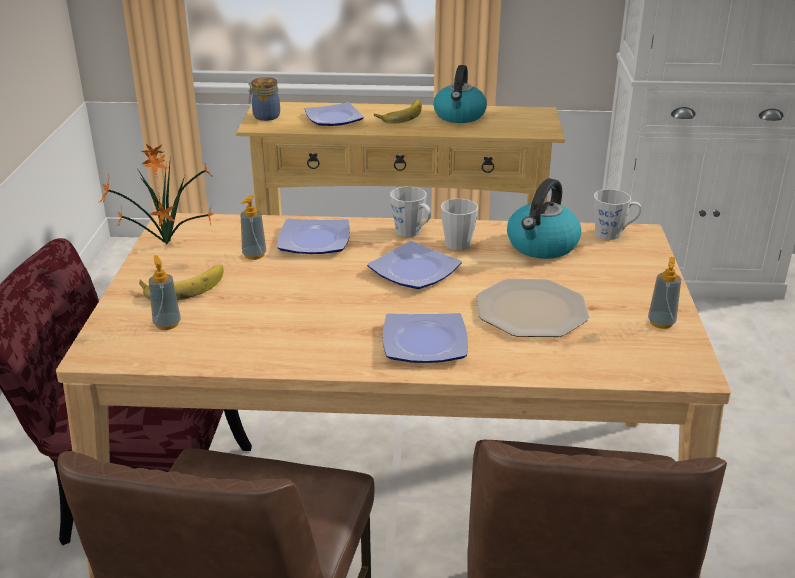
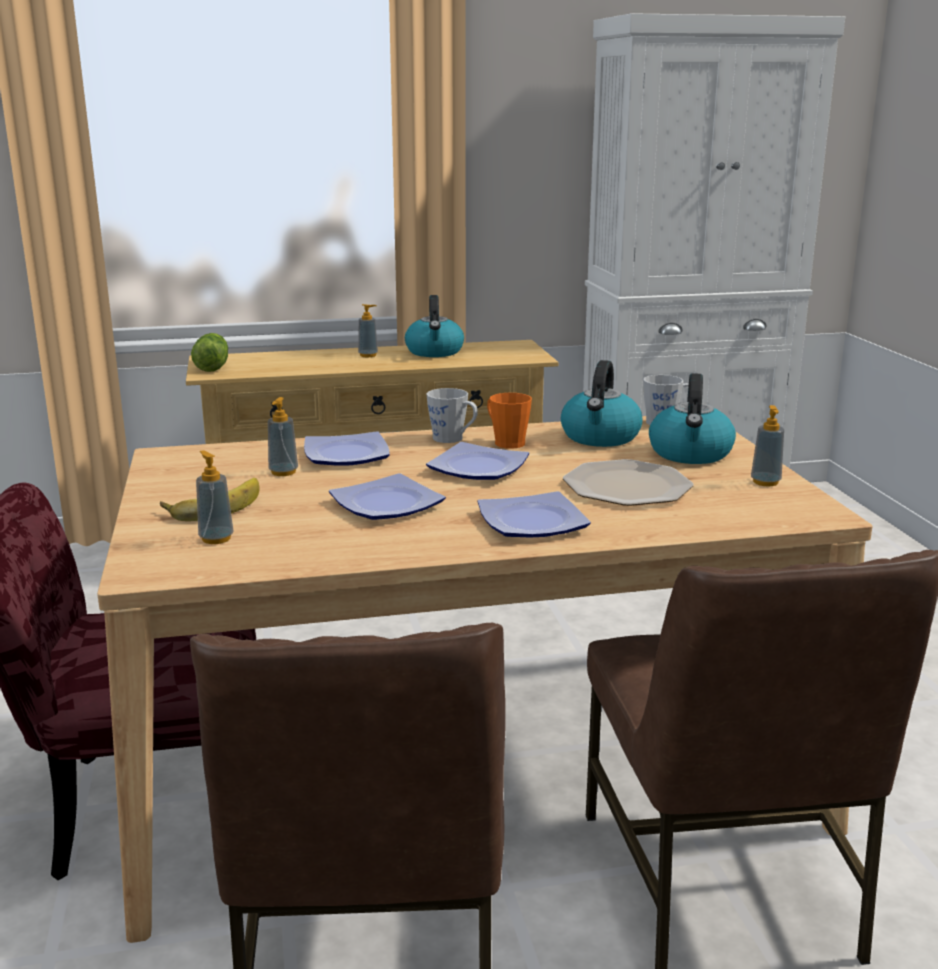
camera: 15 degrees left, 10 degrees down
potted plant [100,144,214,245] -> none
jar [248,77,280,121] -> lettuce [191,333,228,372]
plate [305,102,364,126] -> plate moved to [329,473,446,520]
banana [374,100,422,124] -> soap dispenser [358,304,378,357]
grey mug [441,199,478,250] -> orange mug [487,393,532,449]
none -> kettle [649,373,736,464]

